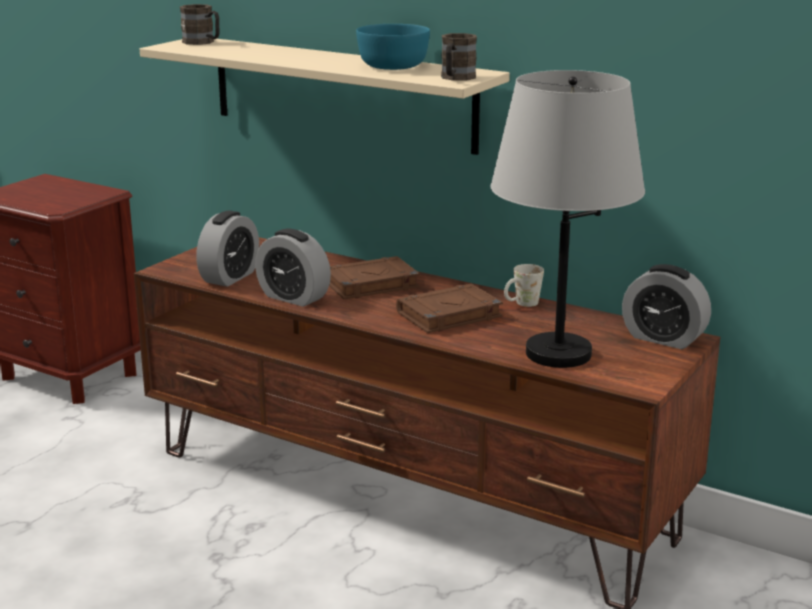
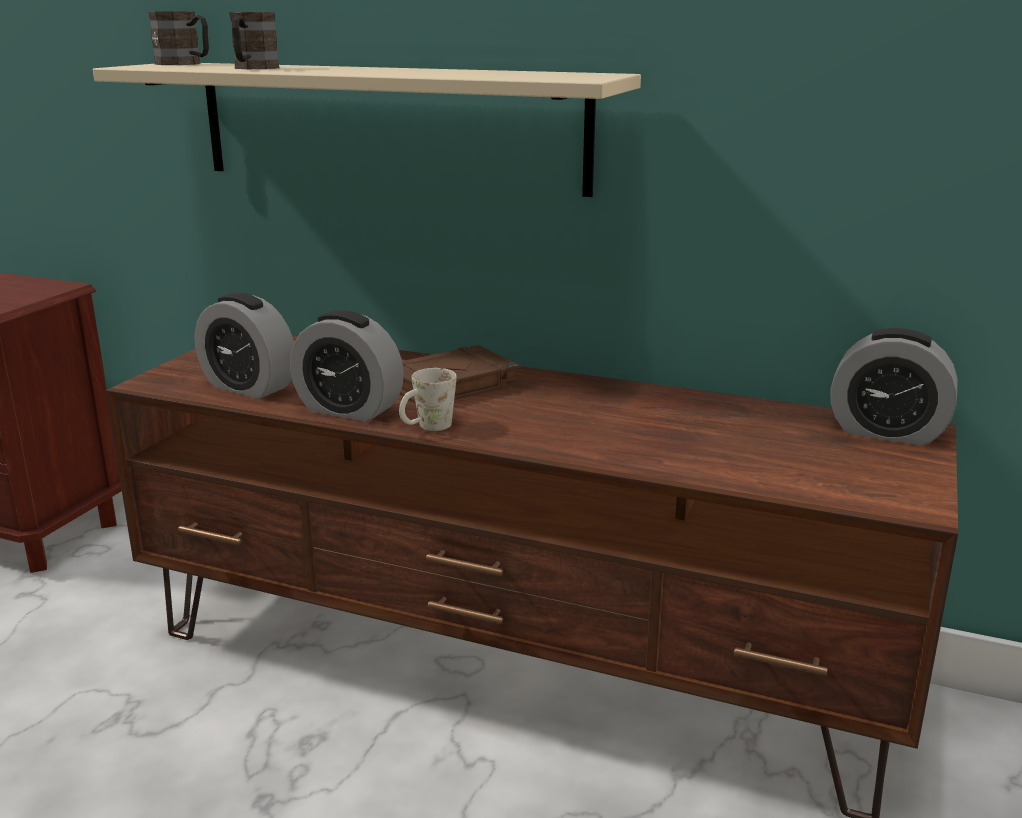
camera: 10 degrees left, 0 degrees up
alarm clock [196,211,259,287] -> alarm clock turned 105 degrees clockwise [195,292,294,399]
turquoise bowl [356,24,430,70] -> none
brown book [396,284,503,333] -> none
brown mug [441,33,477,81] -> brown mug moved to [229,12,279,69]
grey table lamp [490,70,645,368] -> none
white mug [504,264,544,307] -> white mug moved to [399,368,457,431]

